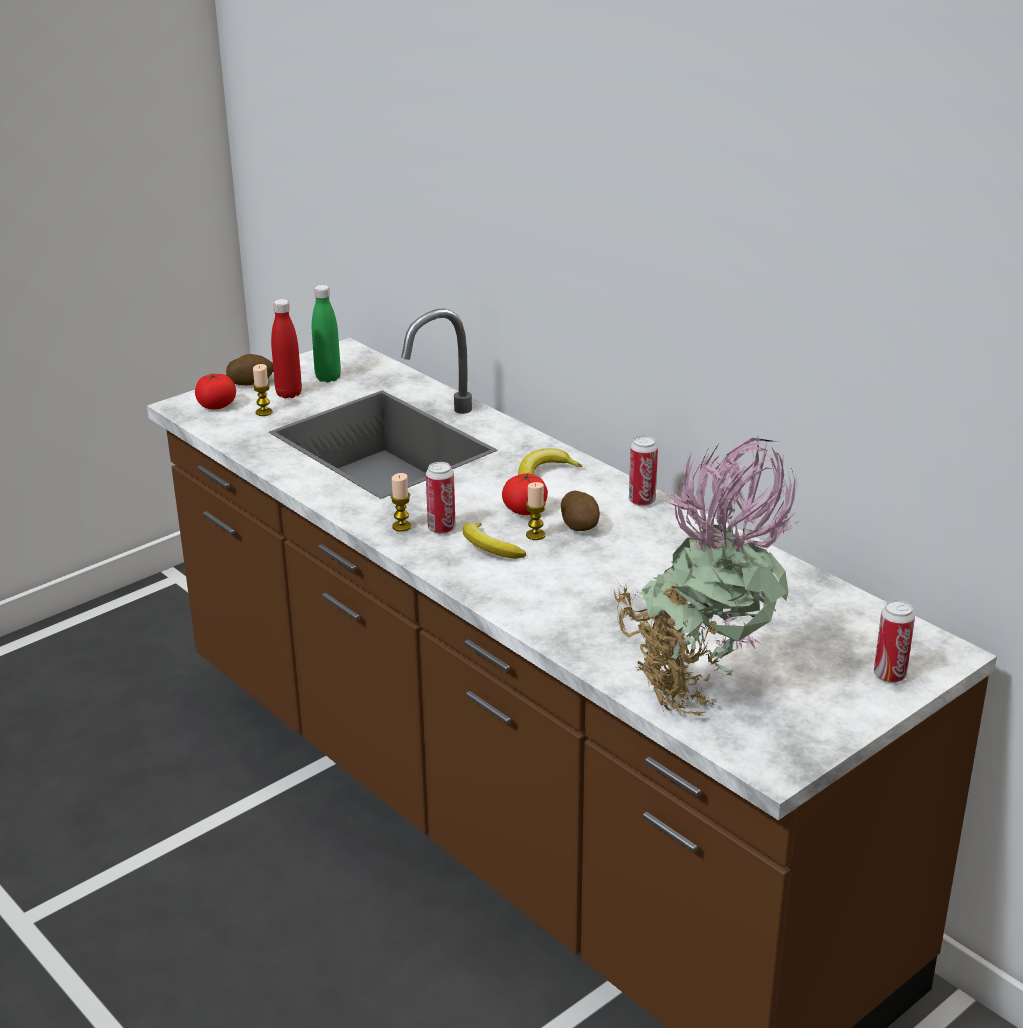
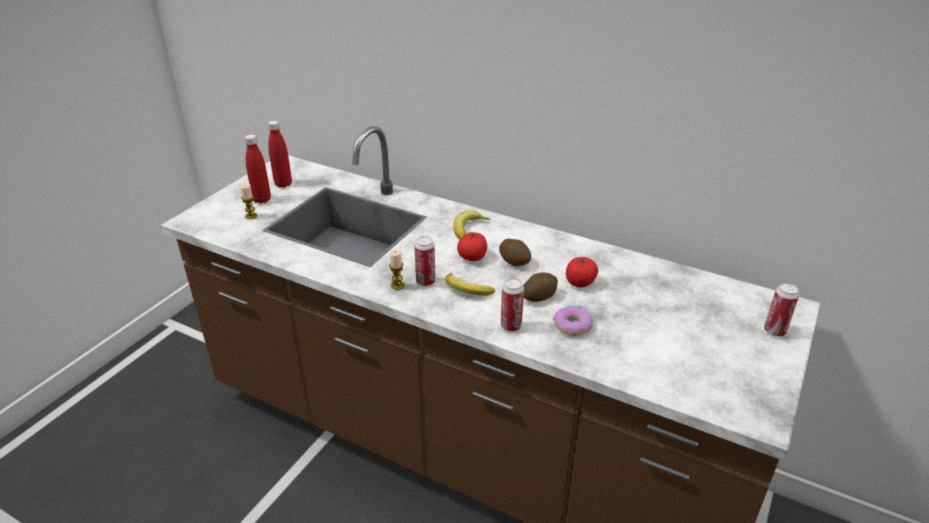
camera: 20 degrees left, 5 degrees up
tomato [195,374,236,410] -> tomato moved to [566,257,598,288]
potato [226,354,273,386] -> potato moved to [523,272,558,302]
green bottle [312,285,341,382] -> red bottle [268,120,292,187]
candle [526,482,546,540] -> none
potted plant [614,438,802,716] -> none
can [629,436,658,506] -> can moved to [501,278,524,332]
none -> donut [553,305,593,336]

